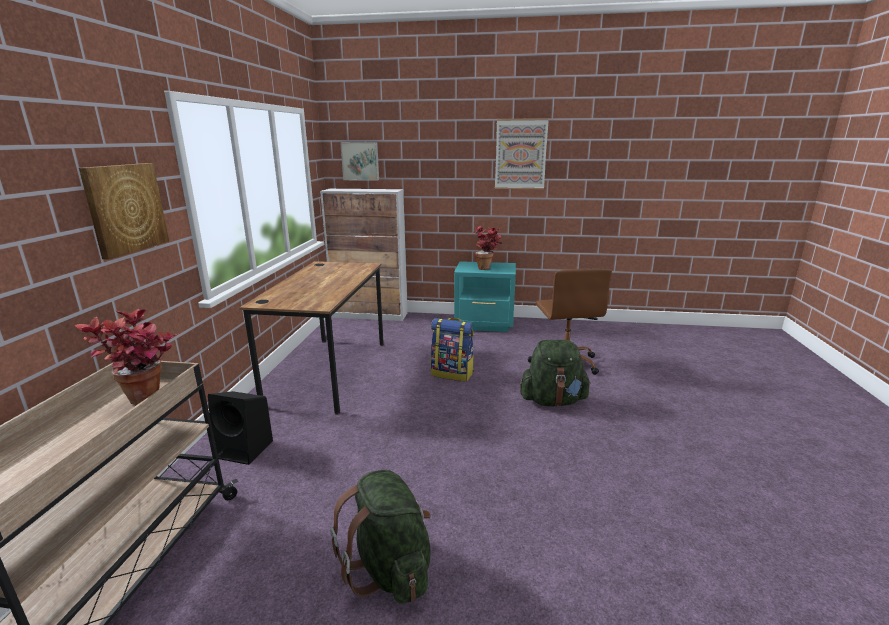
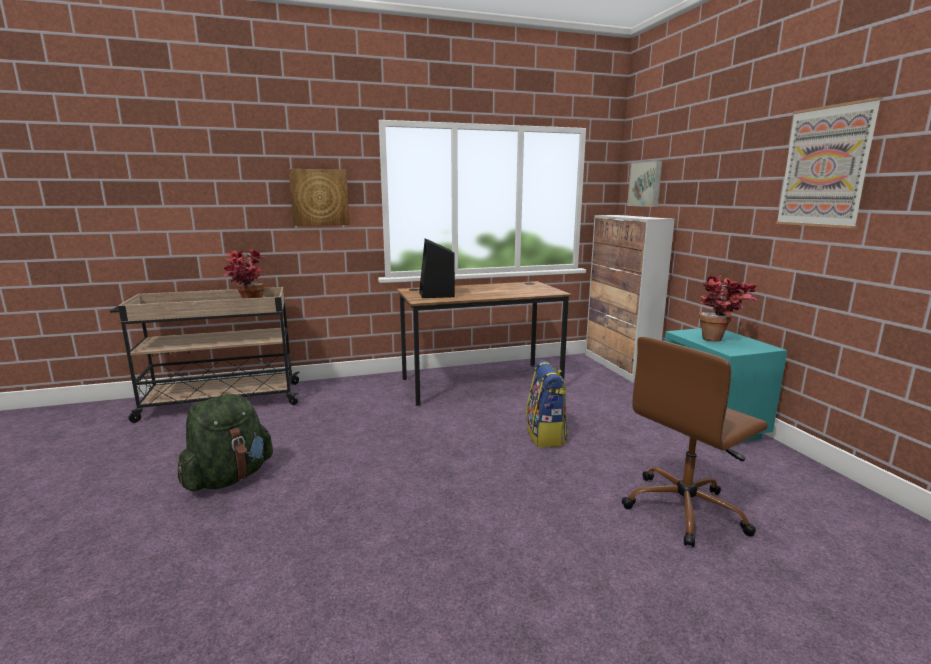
camera: 65 degrees right, 5 degrees down
black speaker [208,391,273,465] -> black speaker moved to [419,238,455,298]
green backpack [520,340,591,407] -> none

